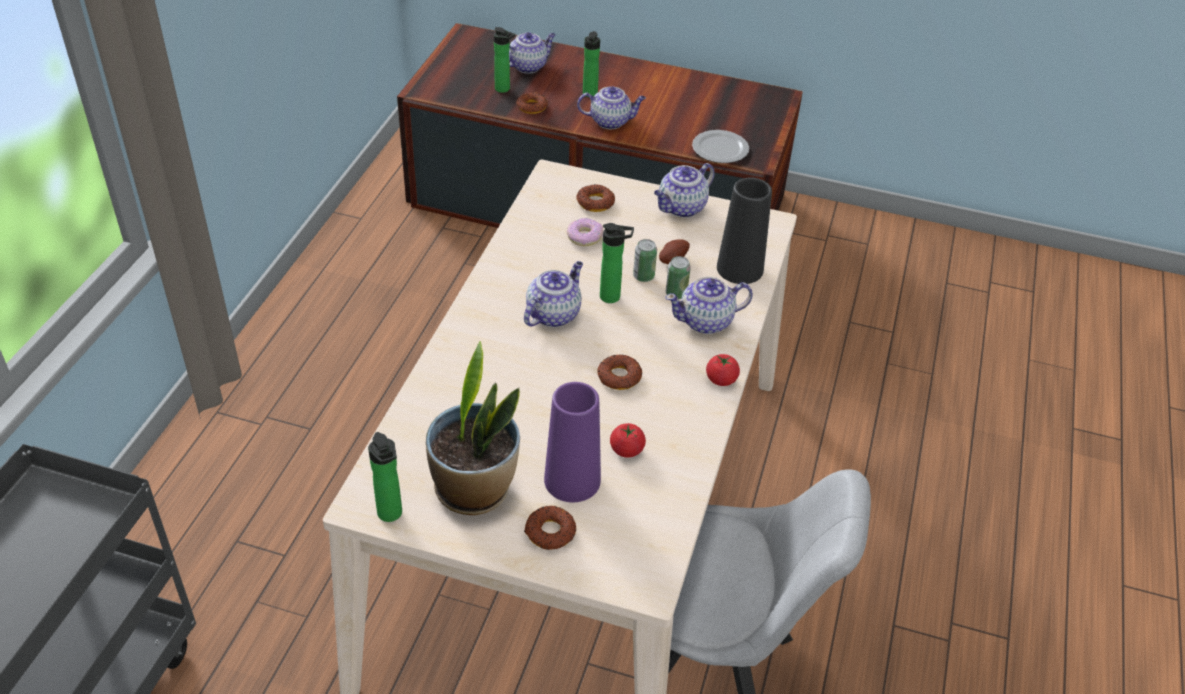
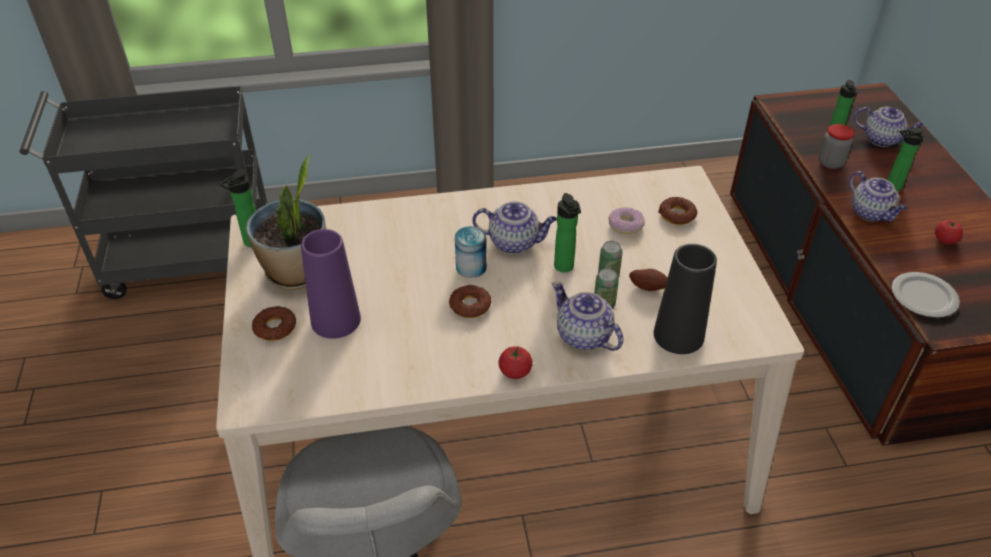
camera: 65 degrees right, 0 degrees up
donut [516,92,548,114] -> jar [819,124,854,169]
tomato [610,423,646,458] -> tomato moved to [935,220,963,244]
teapot [654,163,715,218] -> none
none -> can [455,226,487,278]

